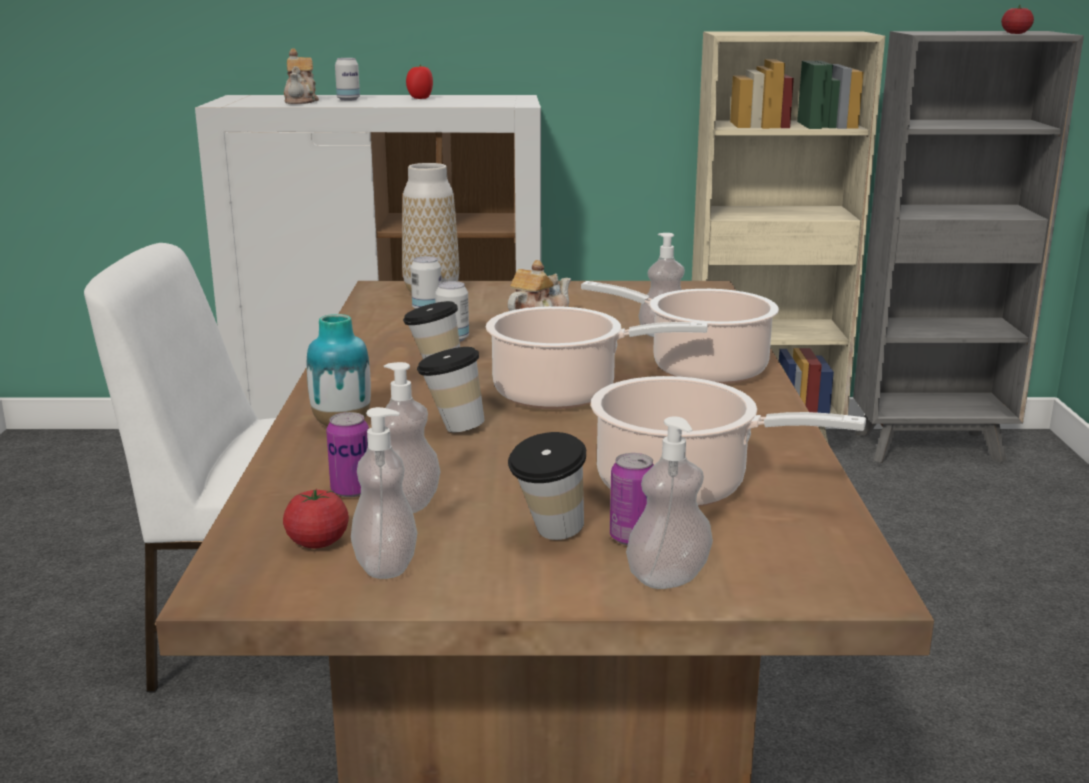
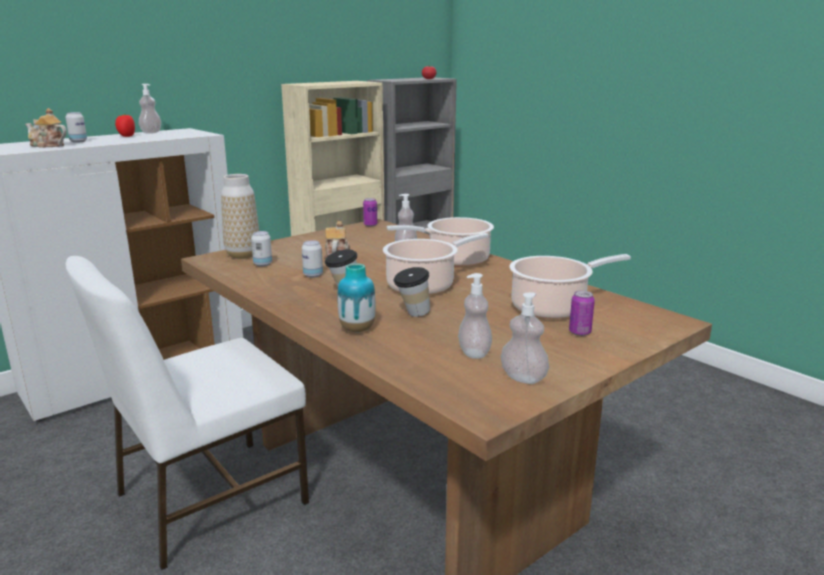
camera: 40 degrees left, 0 degrees up
tomato [283,489,349,548] -> none
teapot [284,48,319,104] -> teapot turned 150 degrees clockwise [25,108,67,148]
can [326,412,369,497] -> can moved to [363,198,377,226]
cup [508,432,586,540] -> none
soap dispenser [626,416,713,589] -> soap dispenser moved to [139,84,161,134]

